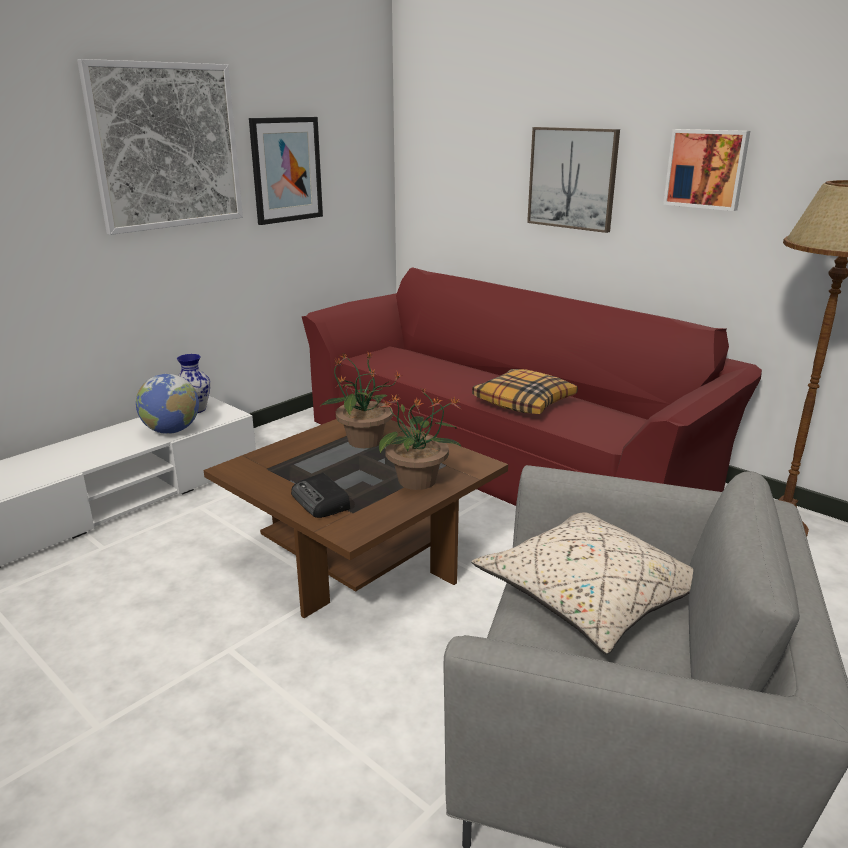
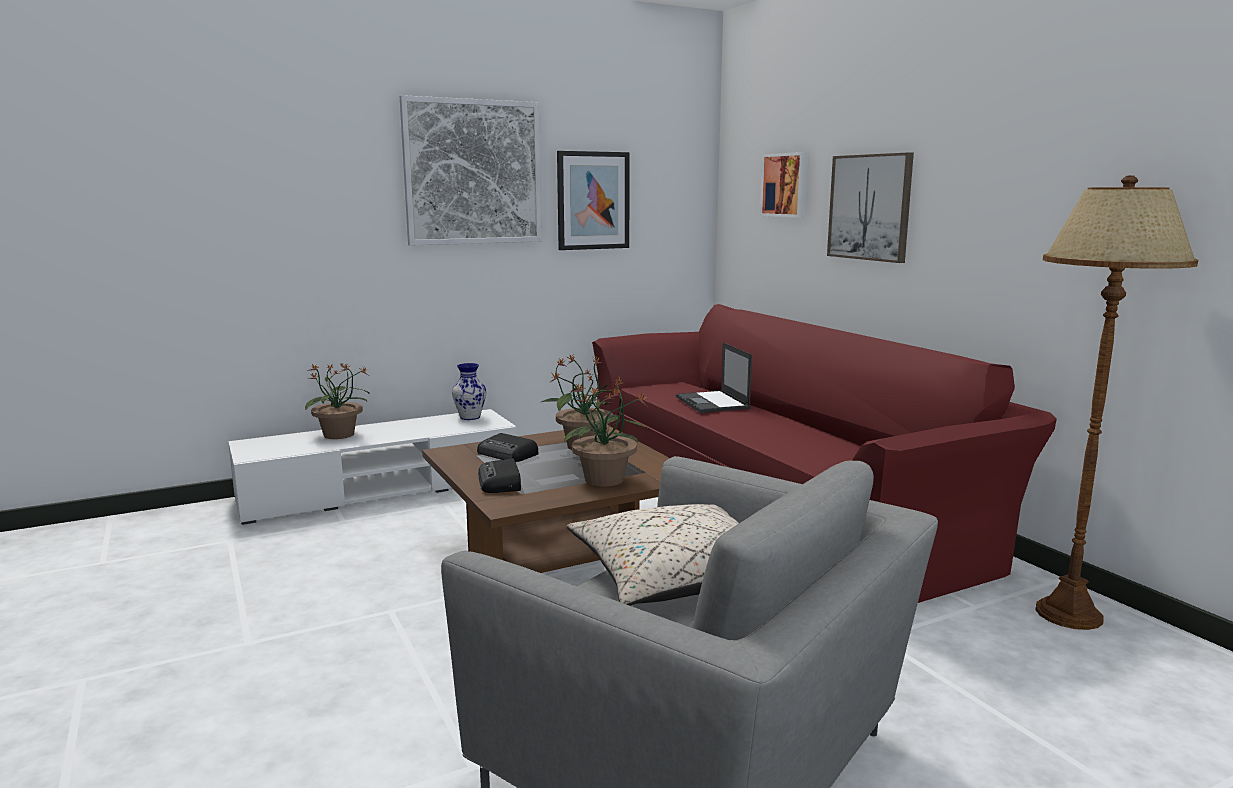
camera: 20 degrees right, 10 degrees down
globe [136,374,199,434] -> none
pillow [472,369,578,414] -> none
picture [663,129,750,211] -> picture moved to [760,152,808,218]
none -> potted plant [305,363,370,439]
none -> radio [477,433,539,462]
none -> laptop [676,342,752,413]

